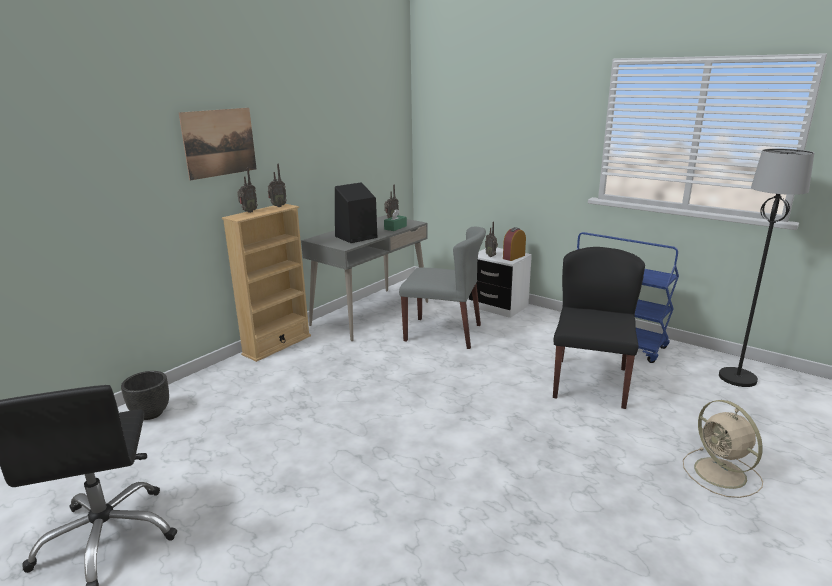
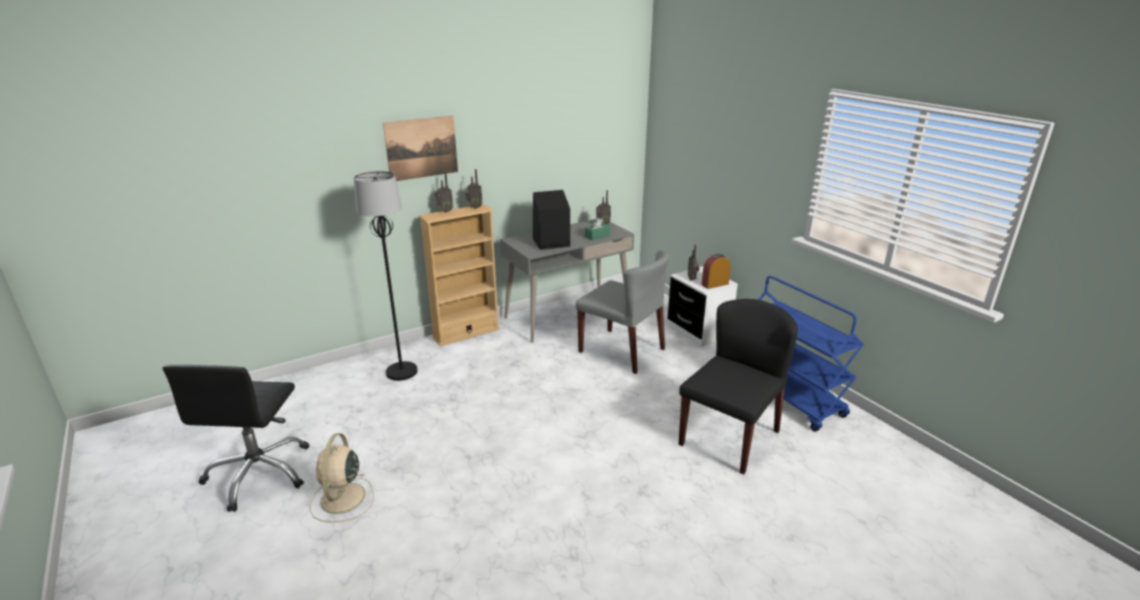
camera: 20 degrees right, 5 degrees up
black planter [121,371,169,420] -> none
beige fan [683,400,763,498] -> beige fan moved to [310,433,374,522]
black floor lamp [719,149,814,387] -> black floor lamp moved to [354,171,417,381]

